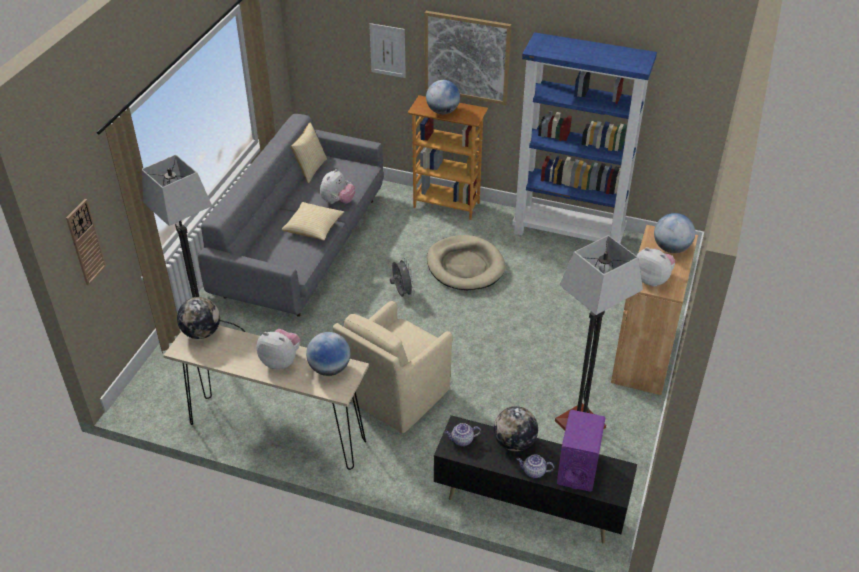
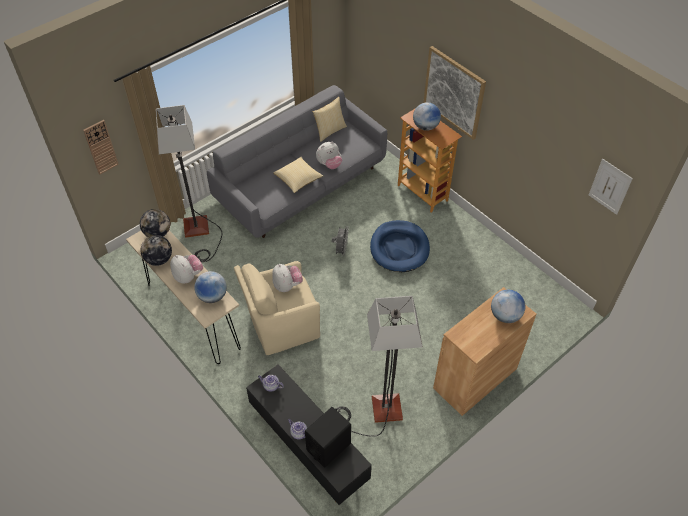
camera: 30 degrees right, 10 degrees up
picture [369,23,406,78] -> picture moved to [589,159,633,215]
beige dog bed [427,235,506,290] -> blue dog bed [370,220,430,272]
globe [494,406,538,451] -> globe moved to [140,235,172,266]
blue bookcase [512,32,657,243] -> none
purple speaker [557,410,605,492] -> black speaker [305,407,351,468]
plush toy [636,247,675,287] -> plush toy moved to [272,264,303,292]

